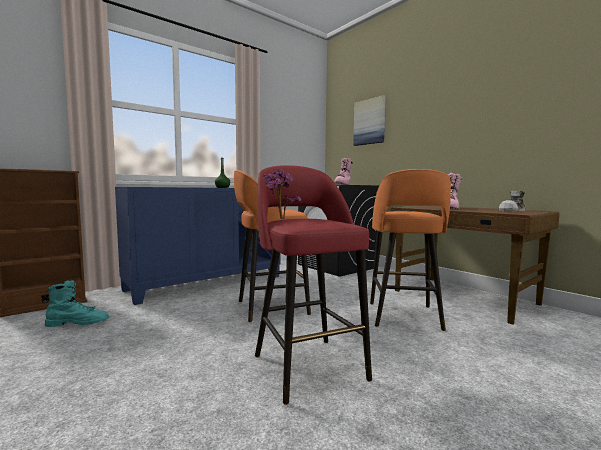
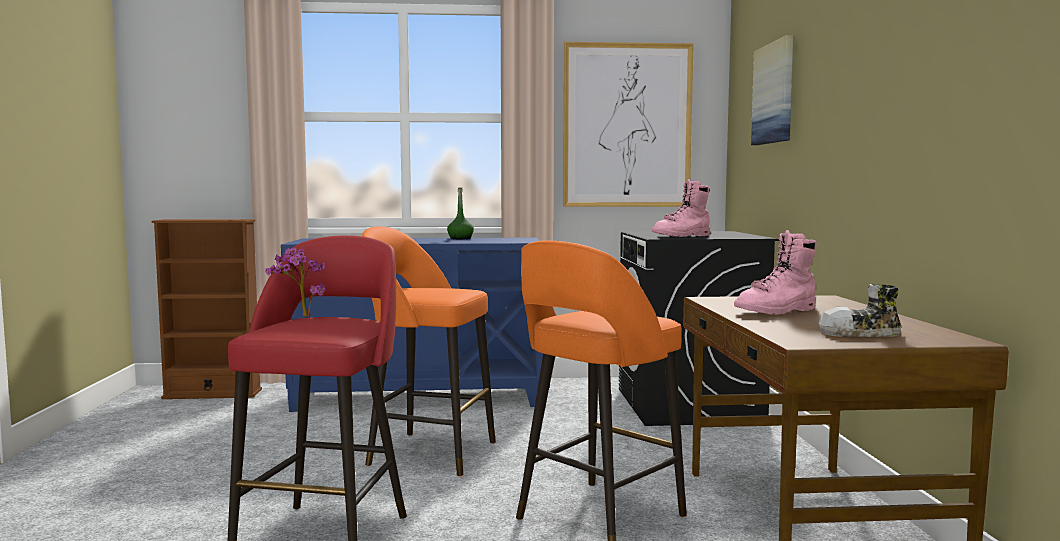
camera: 35 degrees right, 0 degrees up
turquoise boot [45,280,109,327] -> none
none -> picture [563,42,694,207]

